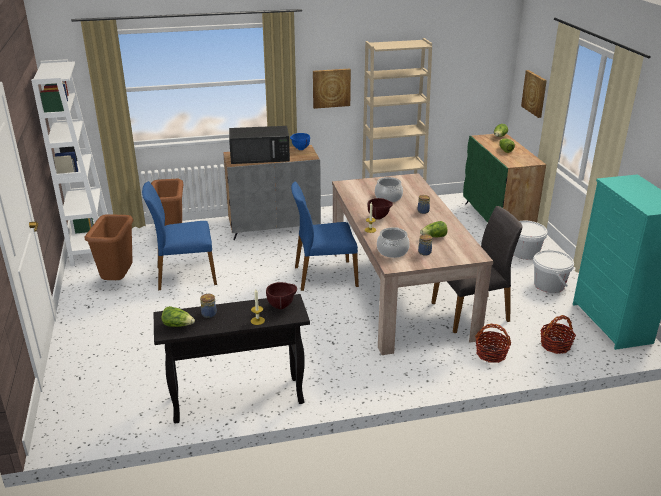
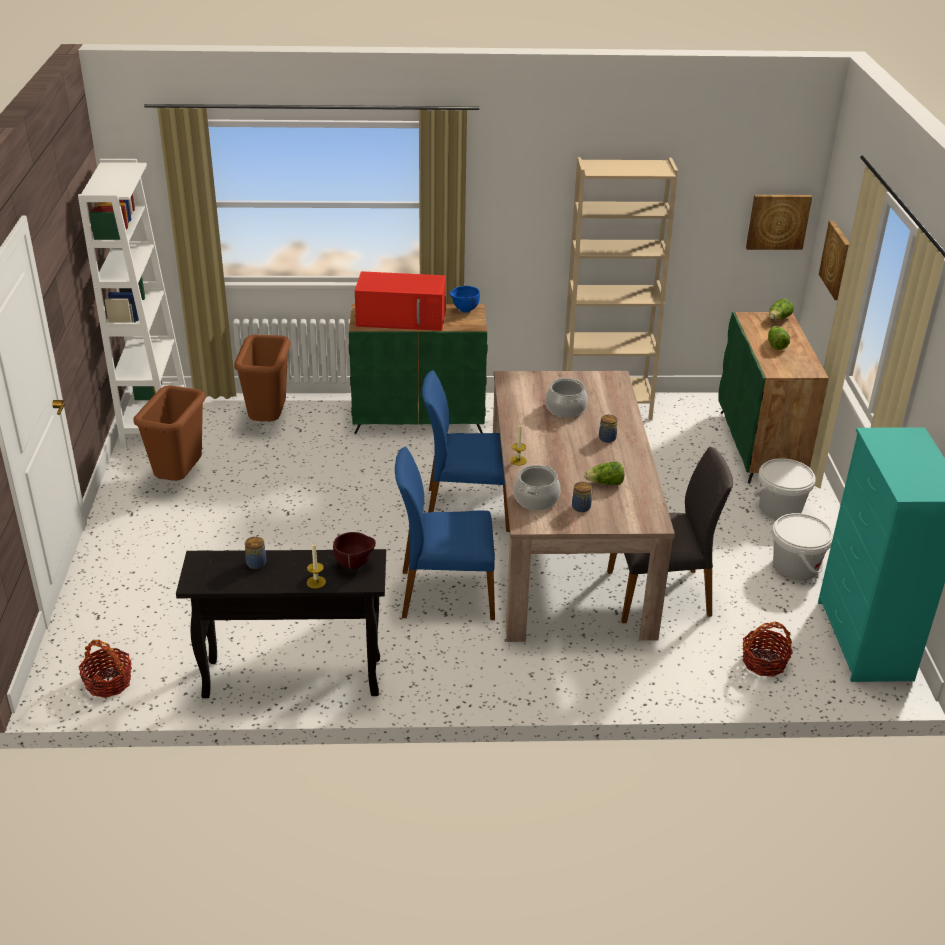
camera: 10 degrees right, 5 degrees up
blue chair [142,181,217,290] -> blue chair moved to [395,447,495,620]
lettuce [162,306,195,327] -> none
grey cabinet [223,145,321,240] -> green cabinet [349,304,488,434]
black microwave [229,126,290,164] -> red microwave [355,271,446,331]
picture [313,68,351,109] -> picture moved to [746,195,812,250]
brown bowl [368,198,393,220] -> none
basket [475,324,511,363] -> basket moved to [79,640,132,698]

